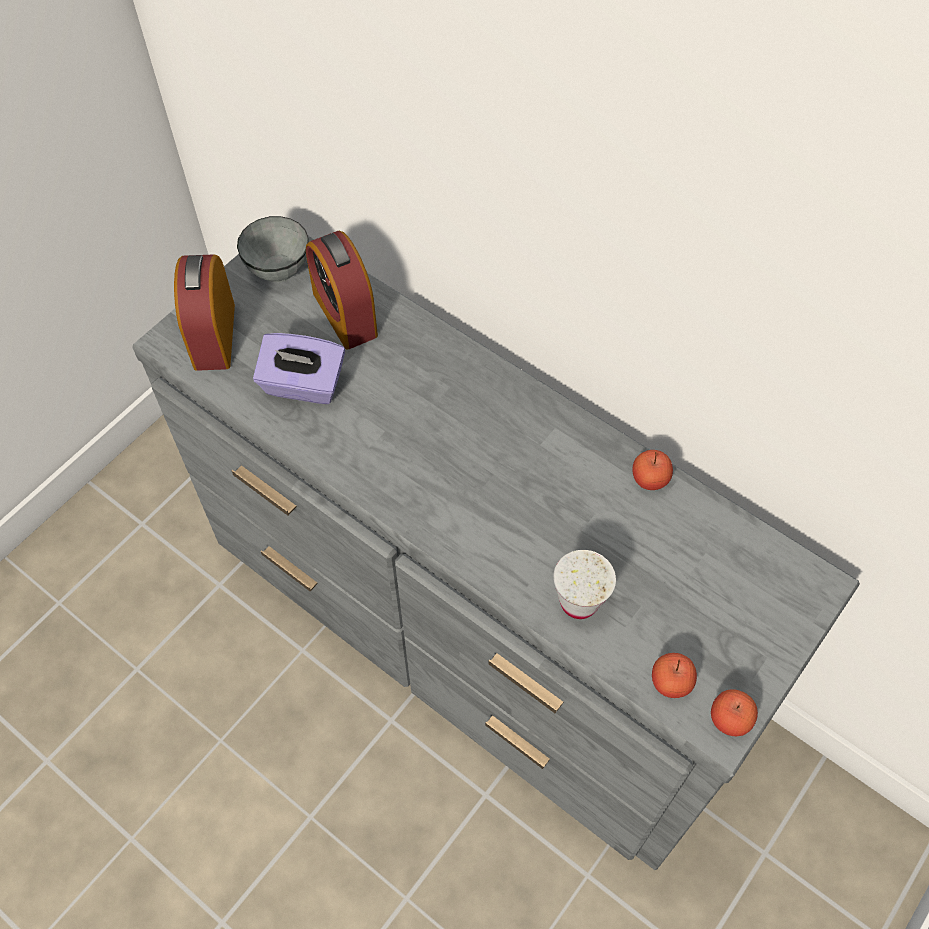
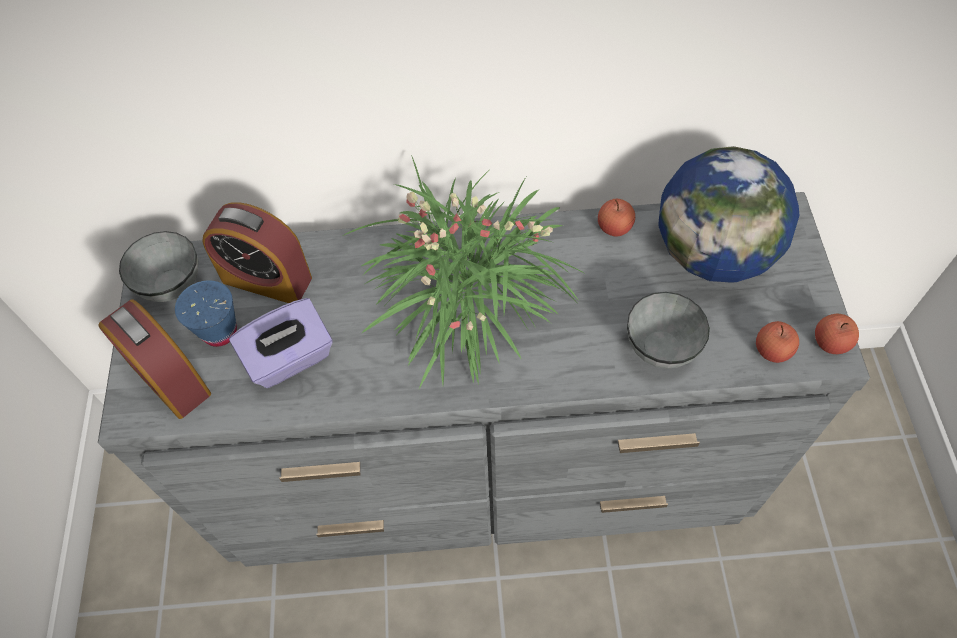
camera: 40 degrees left, 0 degrees up
white cup [553,550,616,619] -> grey bowl [627,292,710,369]
none -> blue cup [175,280,237,347]
none -> potted plant [343,155,584,389]
none -> globe [658,146,800,283]

